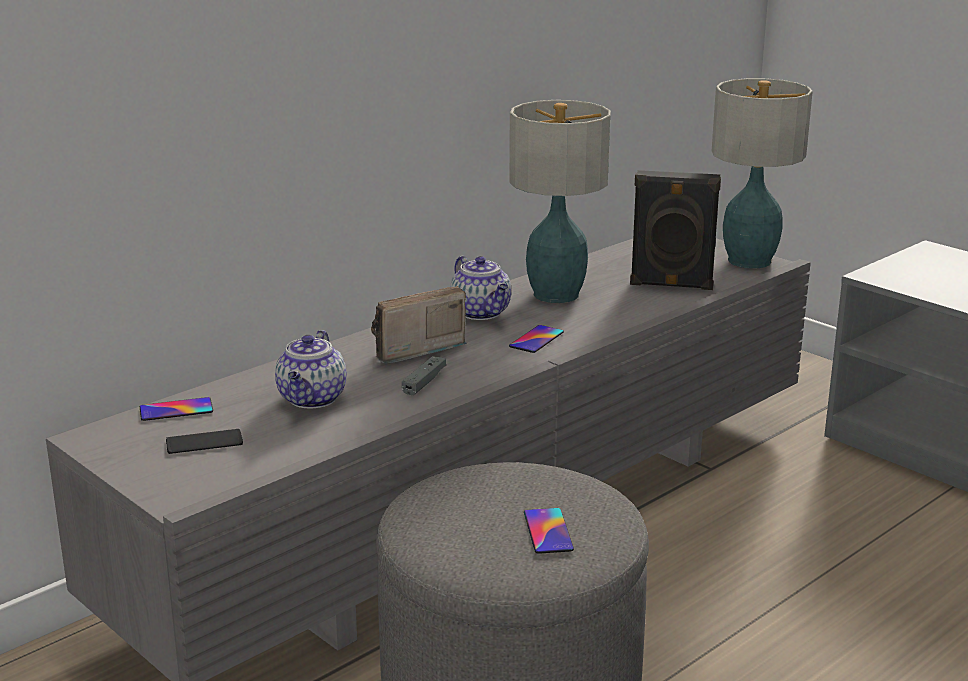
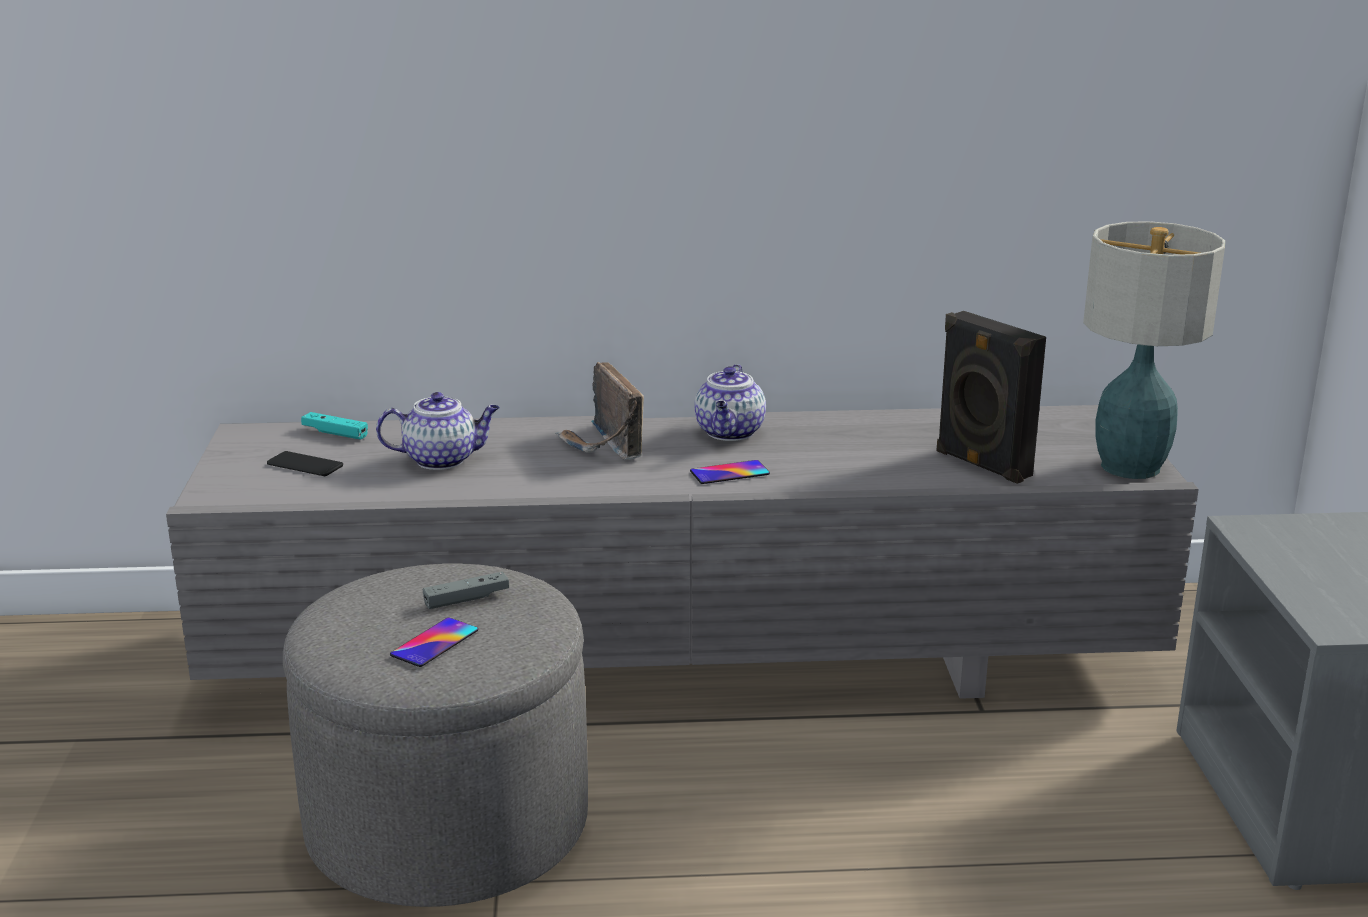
camera: 40 degrees right, 0 degrees up
phone [140,397,213,421] -> turquoise game controller [301,412,368,440]
teapot [275,330,347,408] -> teapot turned 150 degrees counterclockwise [376,392,500,470]
radio [371,286,467,363] -> radio turned 120 degrees counterclockwise [555,362,644,460]
grey game controller [402,356,446,395] -> grey game controller moved to [423,572,509,609]
table lamp [509,100,611,303] -> none

